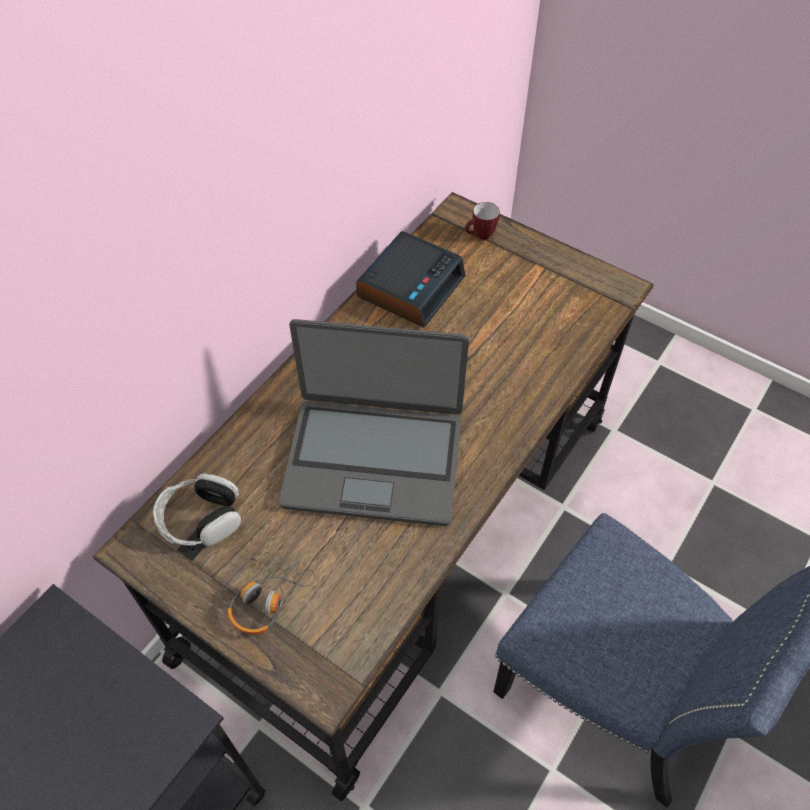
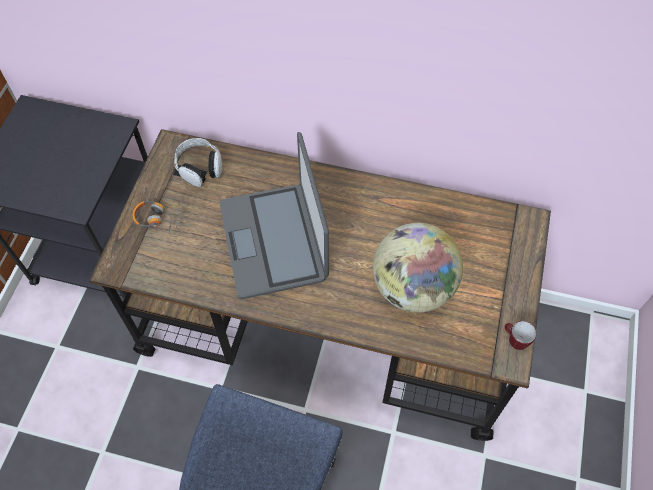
camera: 70 degrees right, 5 degrees up
alarm clock [356,231,465,328] -> none
mug [465,202,500,240] -> mug moved to [505,321,536,350]
none -> globe [373,223,463,313]

